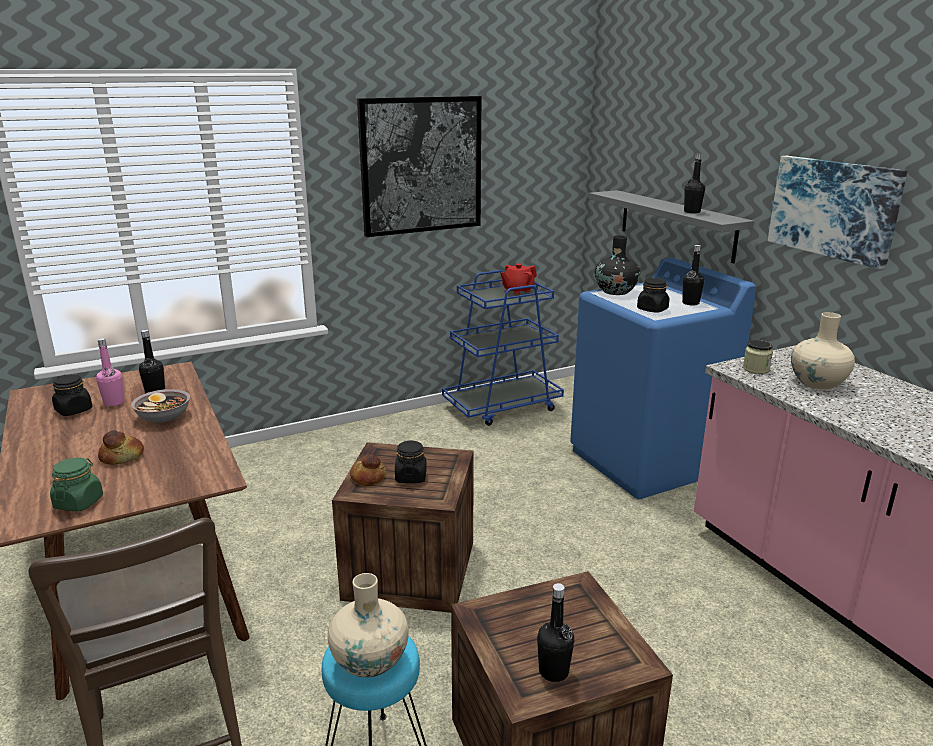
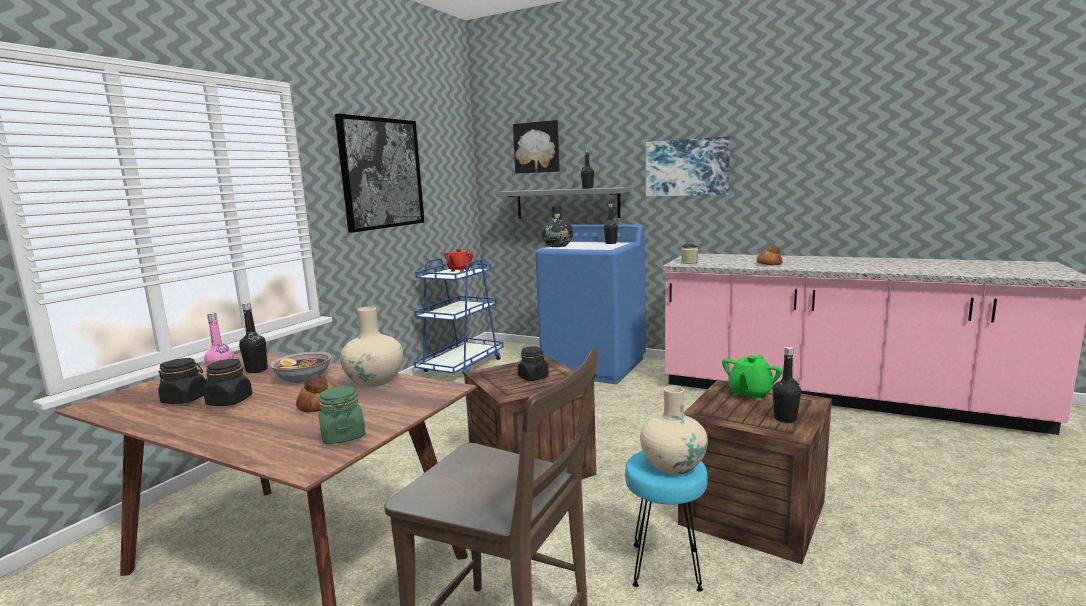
camera: 35 degrees left, 10 degrees down
bread [350,453,386,486] -> bread moved to [757,245,783,265]
black jar [637,278,669,313] -> black jar moved to [203,359,252,406]
beige vase [791,312,855,389] -> beige vase moved to [340,306,403,387]
none -> picture [513,120,560,174]
none -> green teapot [722,355,783,400]

